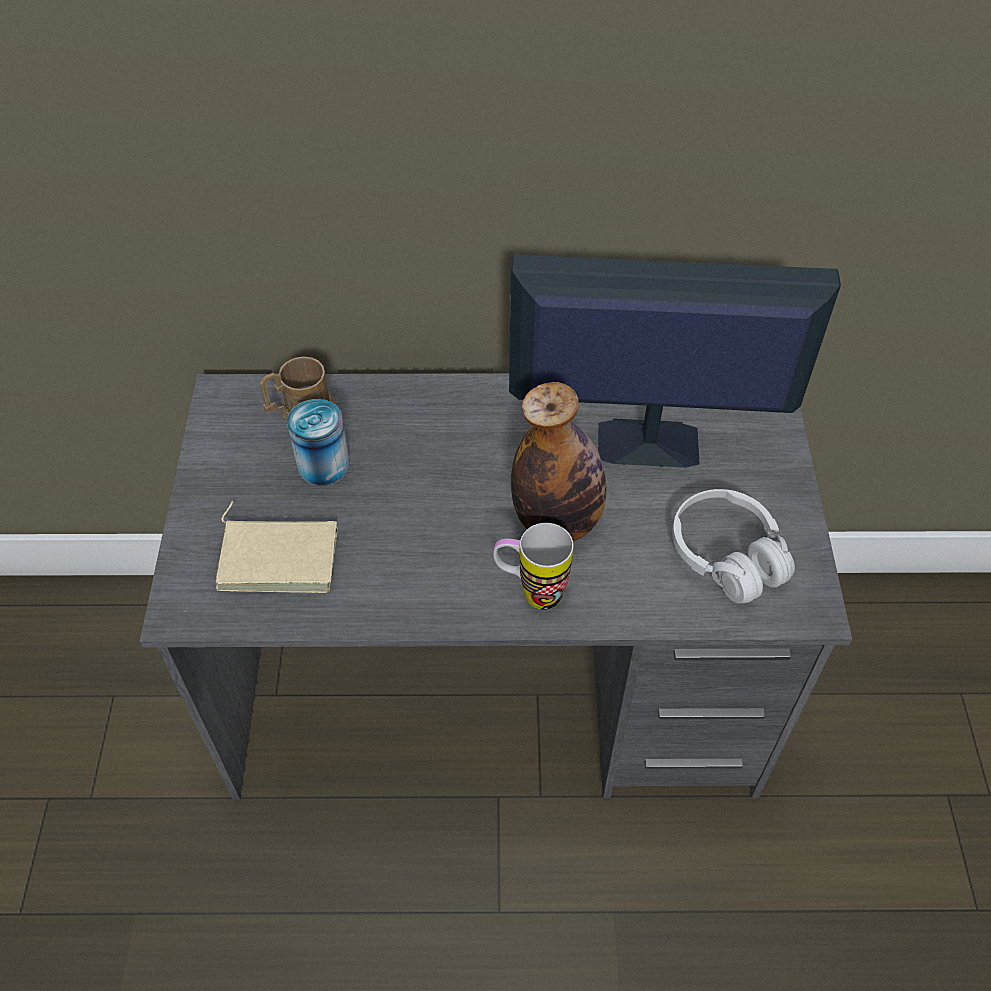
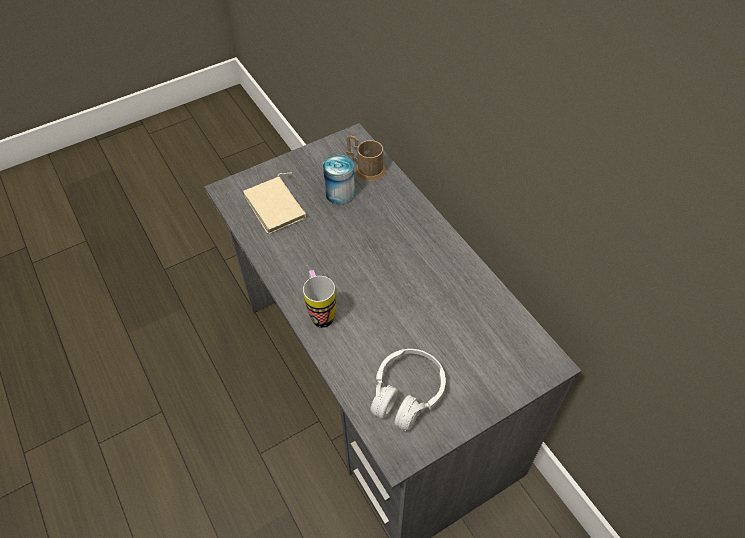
camera: 60 degrees right, 0 degrees up
monitor [509,255,841,468] -> none
bottle [511,382,606,541] -> none

